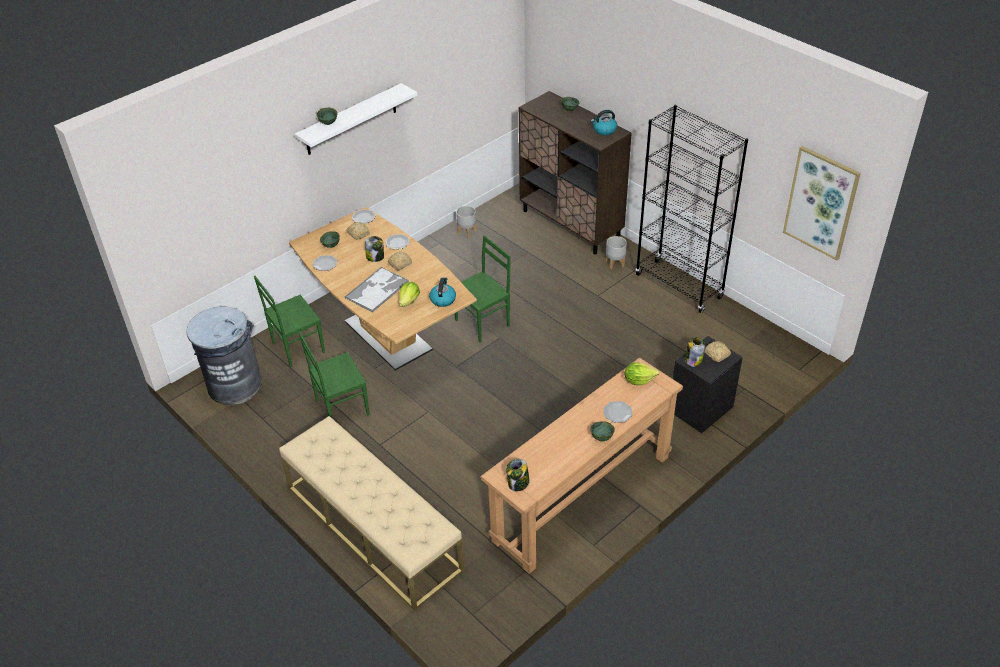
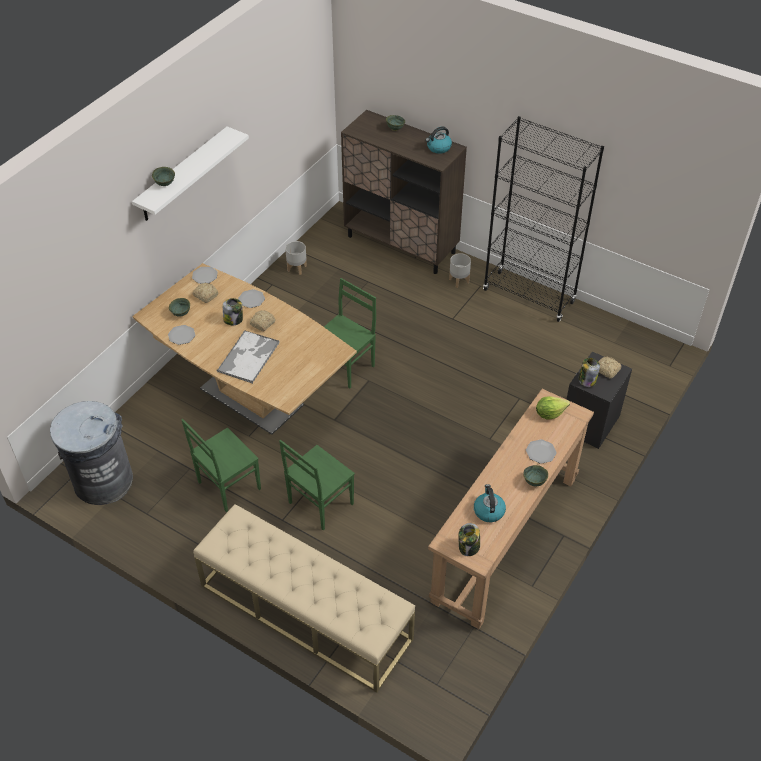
camera: 15 degrees left, 5 degrees up
green chair [254,276,325,368] -> green chair moved to [279,440,355,530]
lettuce [399,282,420,307] -> none
kettle [429,277,456,307] -> kettle moved to [474,484,506,522]
picture [783,146,861,260] -> none

